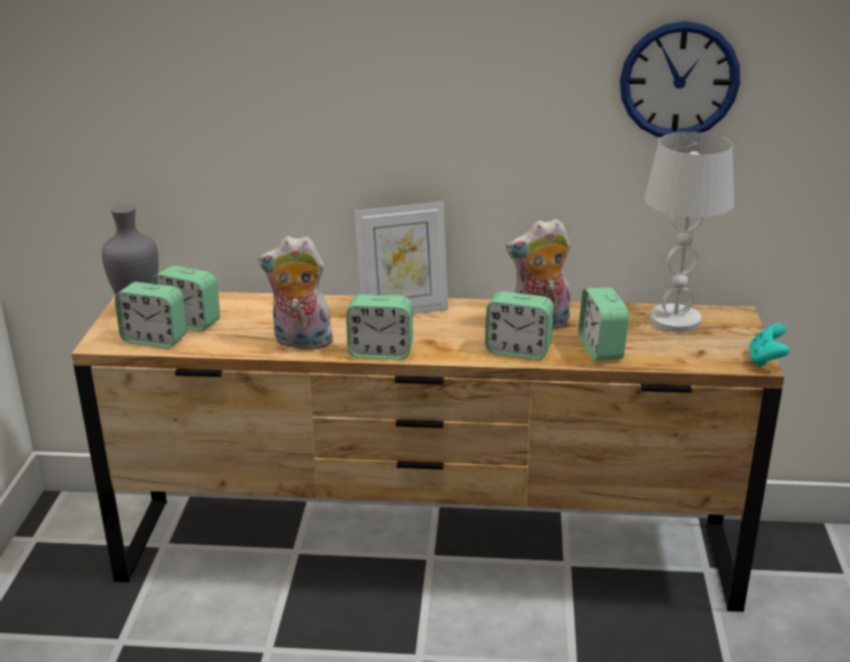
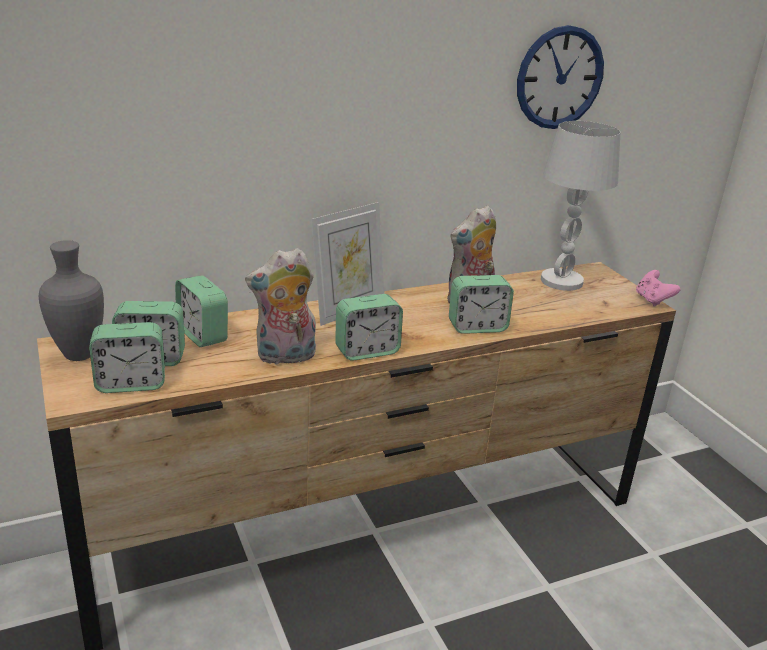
camera: 30 degrees left, 0 degrees up
alarm clock [578,287,629,361] -> alarm clock moved to [175,275,228,347]
turquoise game controller [749,323,790,367] -> pink game controller [636,270,681,307]

